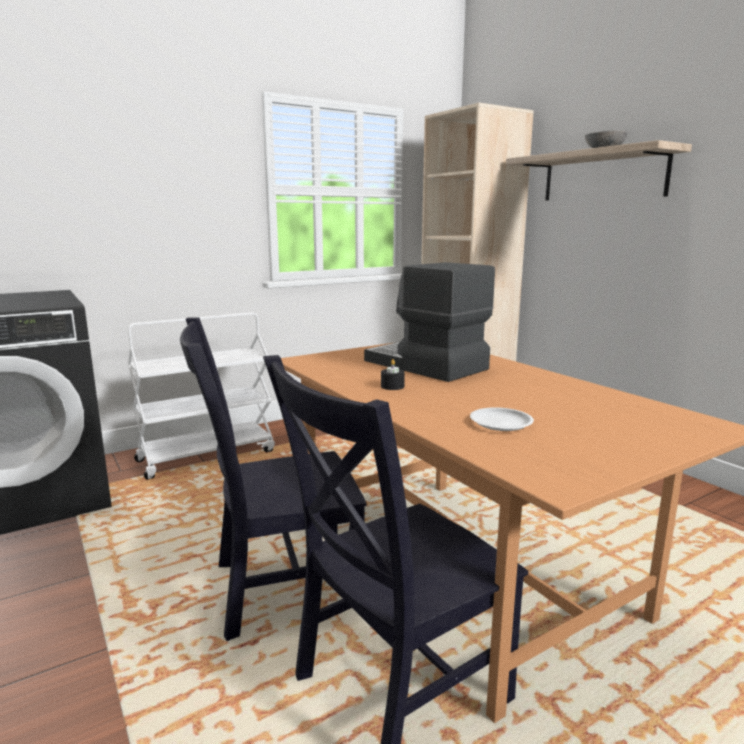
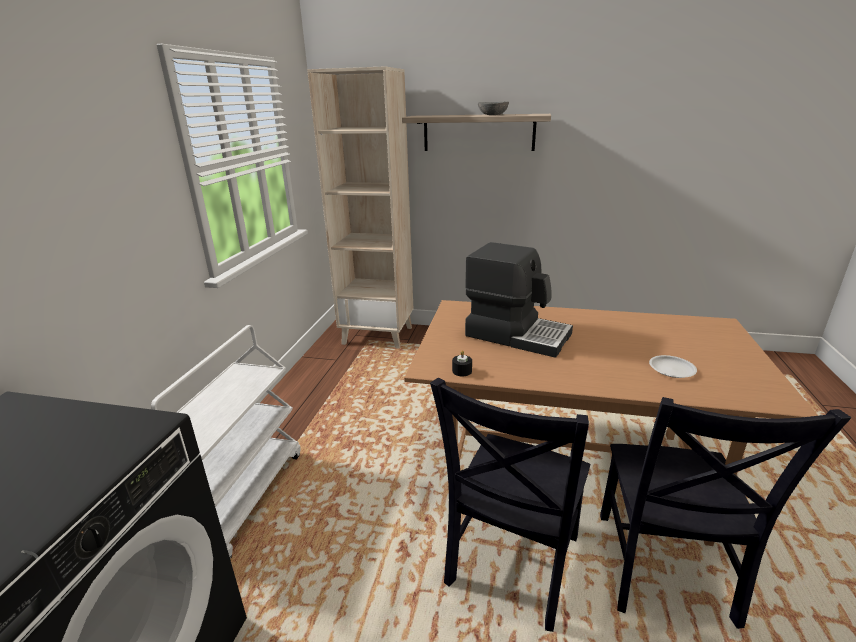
camera: 45 degrees left, 10 degrees up
coffee machine [364,262,495,382] -> coffee machine turned 150 degrees counterclockwise [465,242,573,358]
black candle [381,359,405,390] -> black candle moved to [452,350,472,376]

